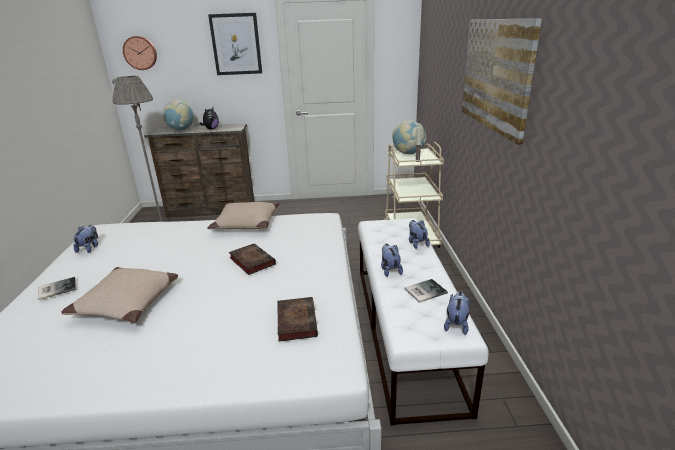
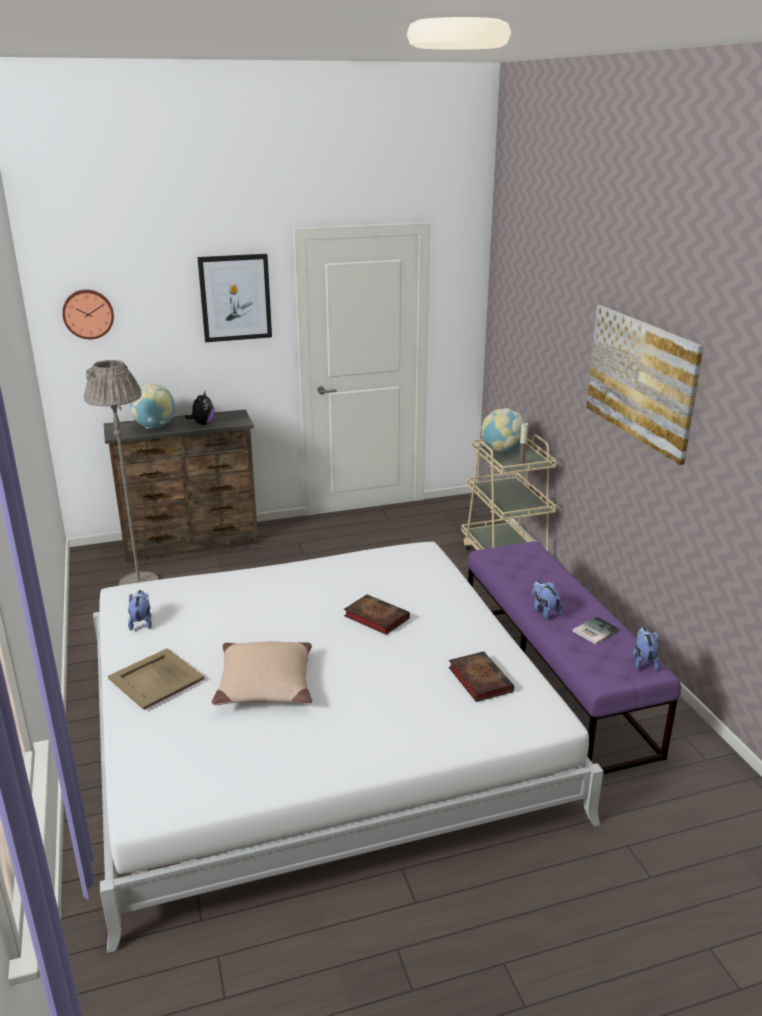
camera: 15 degrees left, 0 degrees up
book [38,277,76,300] -> beige tray [108,648,205,710]
beige pillow [207,202,279,230] -> none
white bench [358,218,489,426] -> purple bench [467,541,681,774]
plush toy [409,220,430,249] -> none

